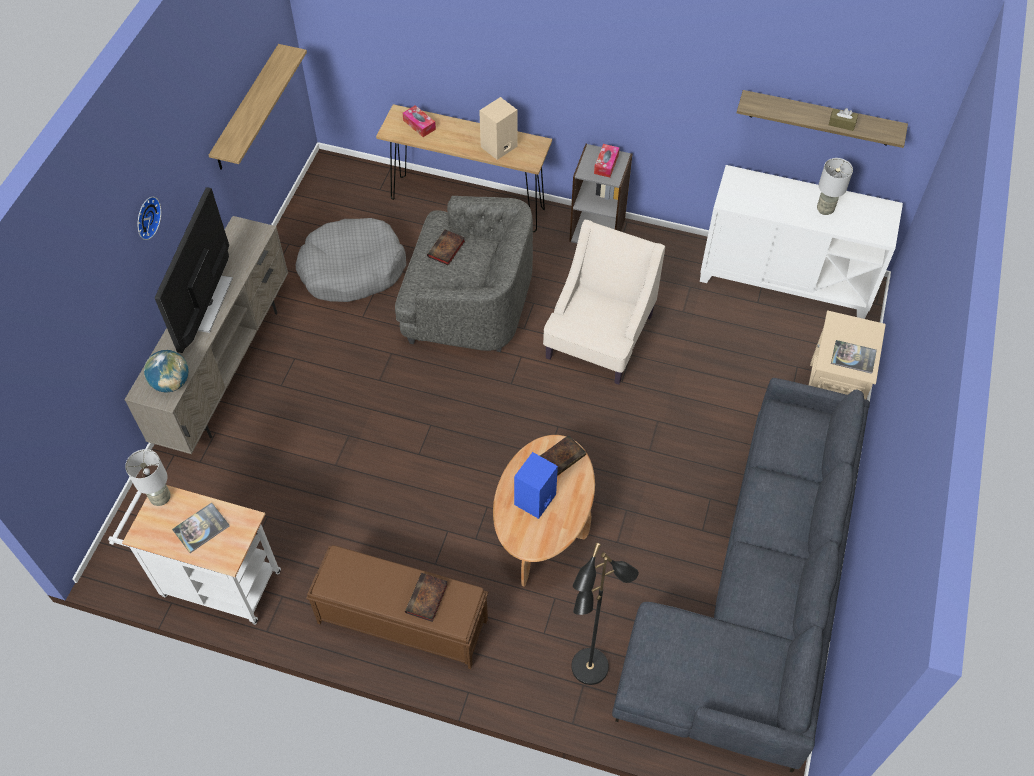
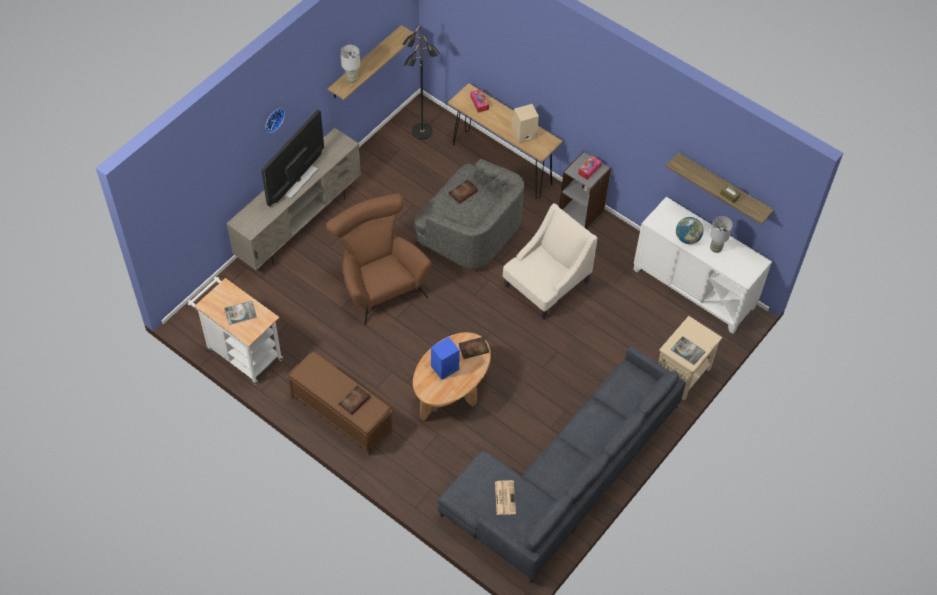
camera: 20 degrees right, 0 degrees up
grey table lamp [125,449,171,506] -> grey table lamp moved to [340,45,360,83]
globe [144,350,189,392] -> globe moved to [676,217,703,244]
grey dog bed [296,218,406,302] -> none
black floor lamp [571,543,639,685] -> black floor lamp moved to [403,25,440,140]
none -> brown armchair [326,193,431,325]
none -> newspaper [495,480,516,515]

